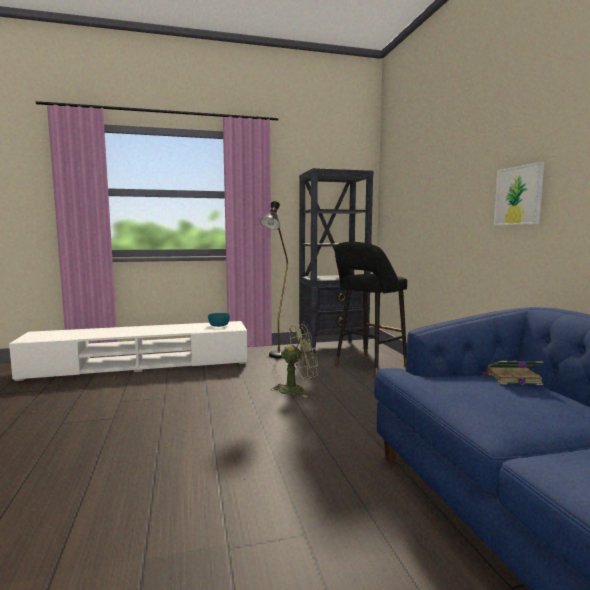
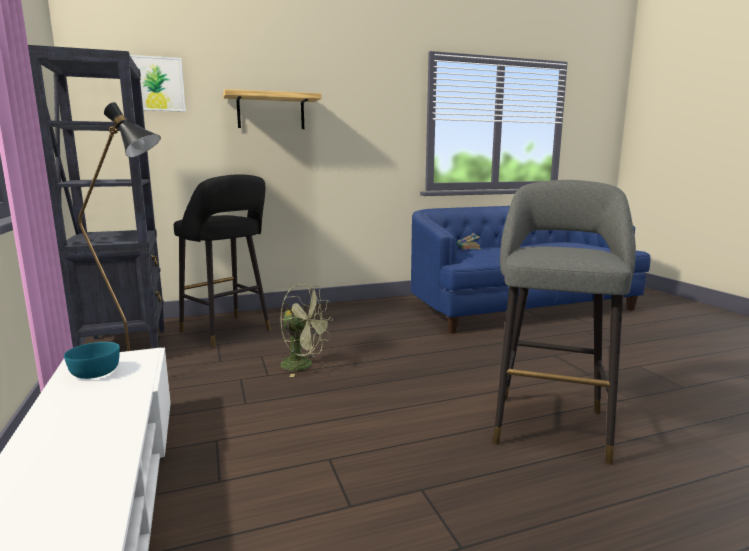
camera: 95 degrees left, 5 degrees up
green fan [270,324,318,398] -> green fan turned 135 degrees clockwise [280,284,333,377]
picture [494,162,544,225] -> picture moved to [130,55,186,112]
none -> shelf [223,89,322,129]
none -> grey stool [493,180,636,465]

